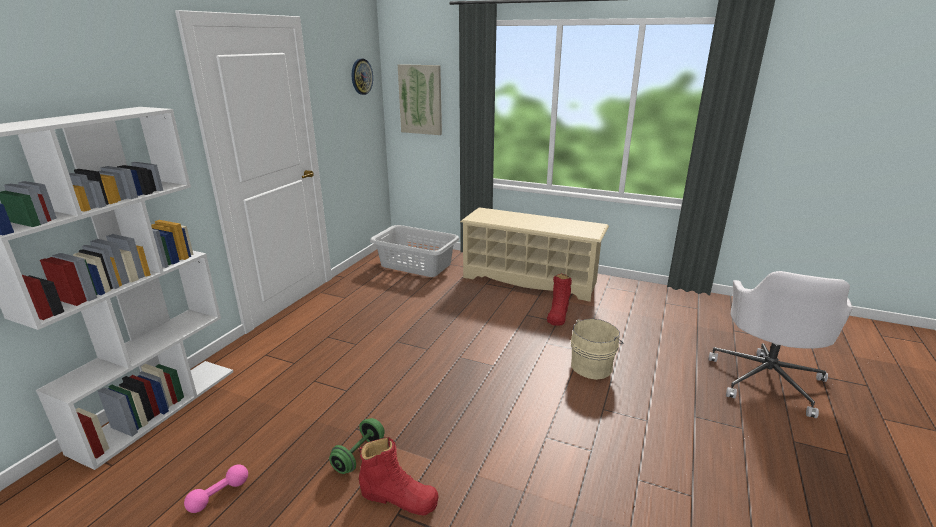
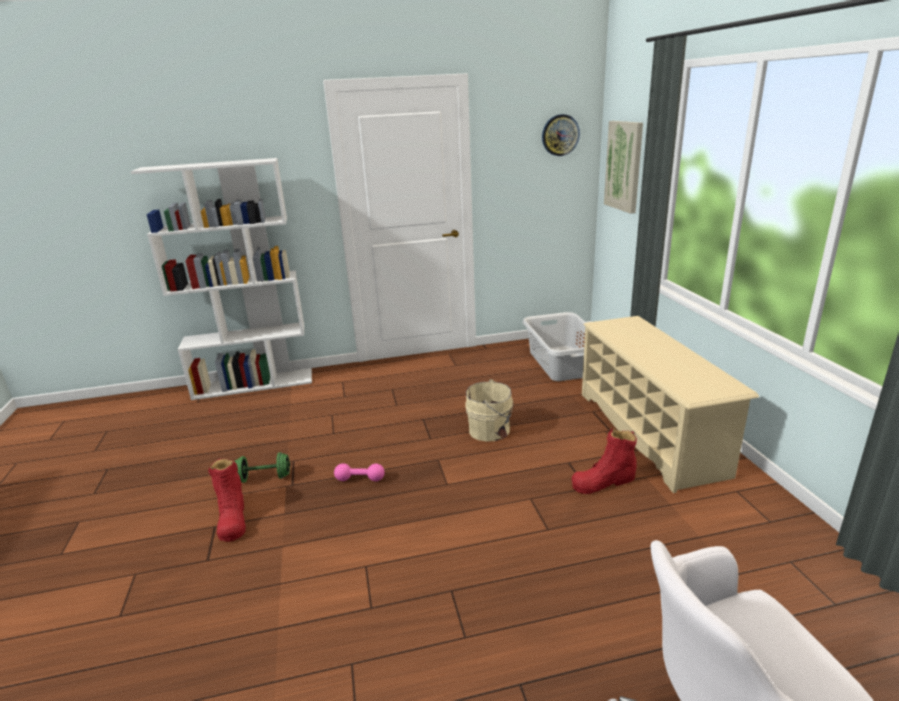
camera: 55 degrees right, 0 degrees up
pink dumbbell [184,465,248,513] -> pink dumbbell moved to [334,463,385,481]
beige bucket [571,318,624,380] -> beige bucket moved to [466,379,514,441]

